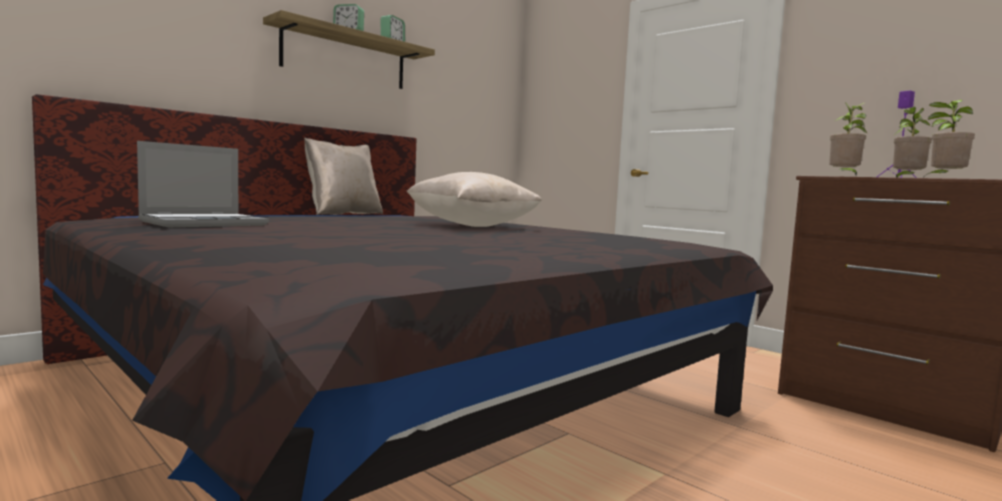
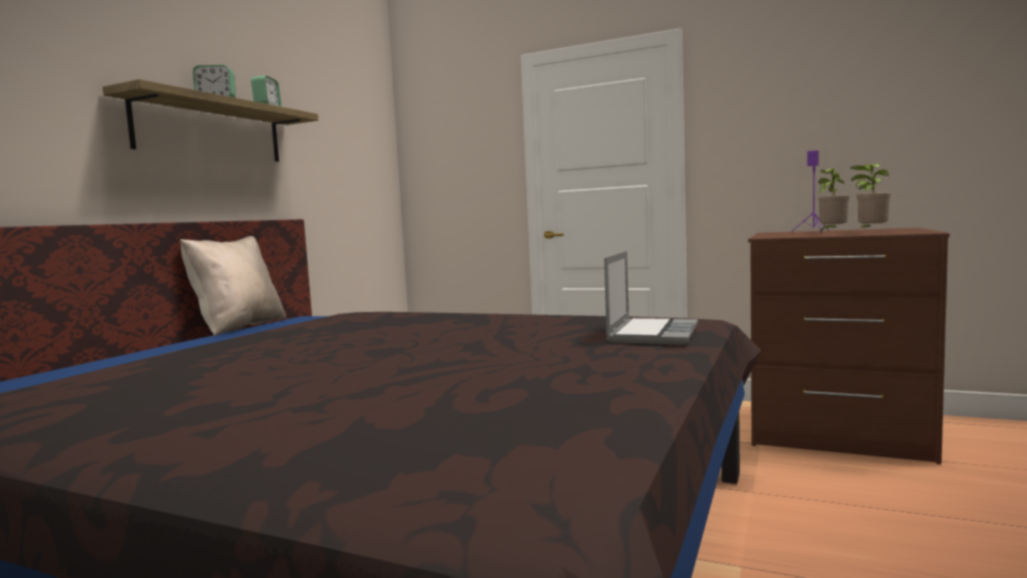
camera: 20 degrees left, 0 degrees up
laptop [137,141,269,227] -> laptop moved to [604,251,698,345]
beige pillow [406,172,543,227] -> none
potted plant [829,103,867,175] -> none

